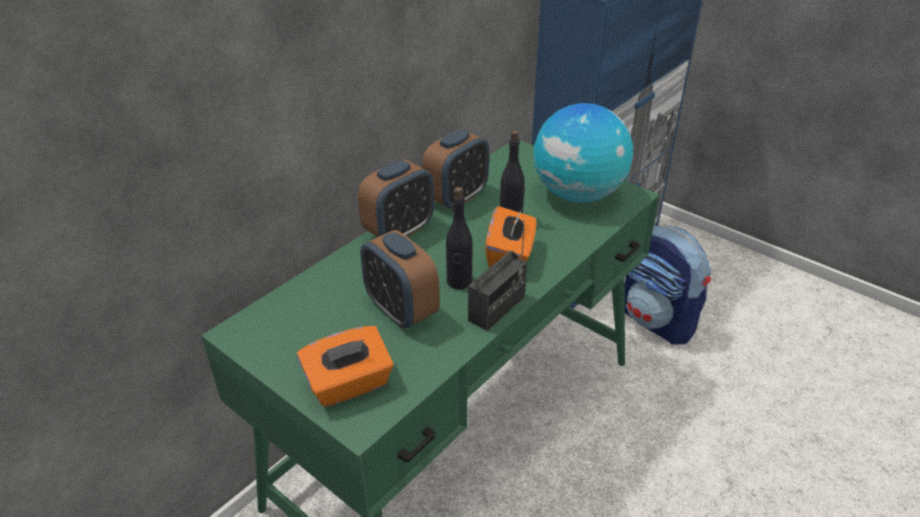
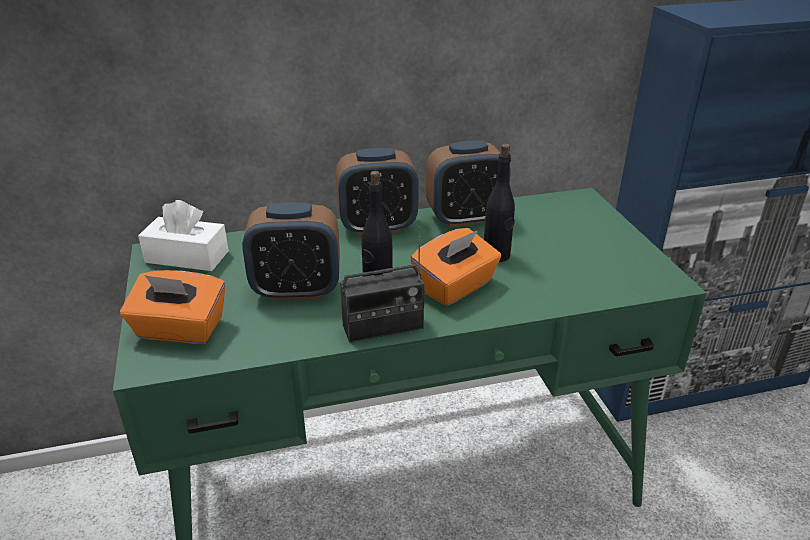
camera: 35 degrees right, 5 degrees down
alarm clock [360,230,439,329] -> alarm clock turned 90 degrees counterclockwise [242,202,340,301]
globe [534,103,633,203] -> none
backpack [625,225,711,345] -> none
none -> white tissue box [138,200,229,271]

